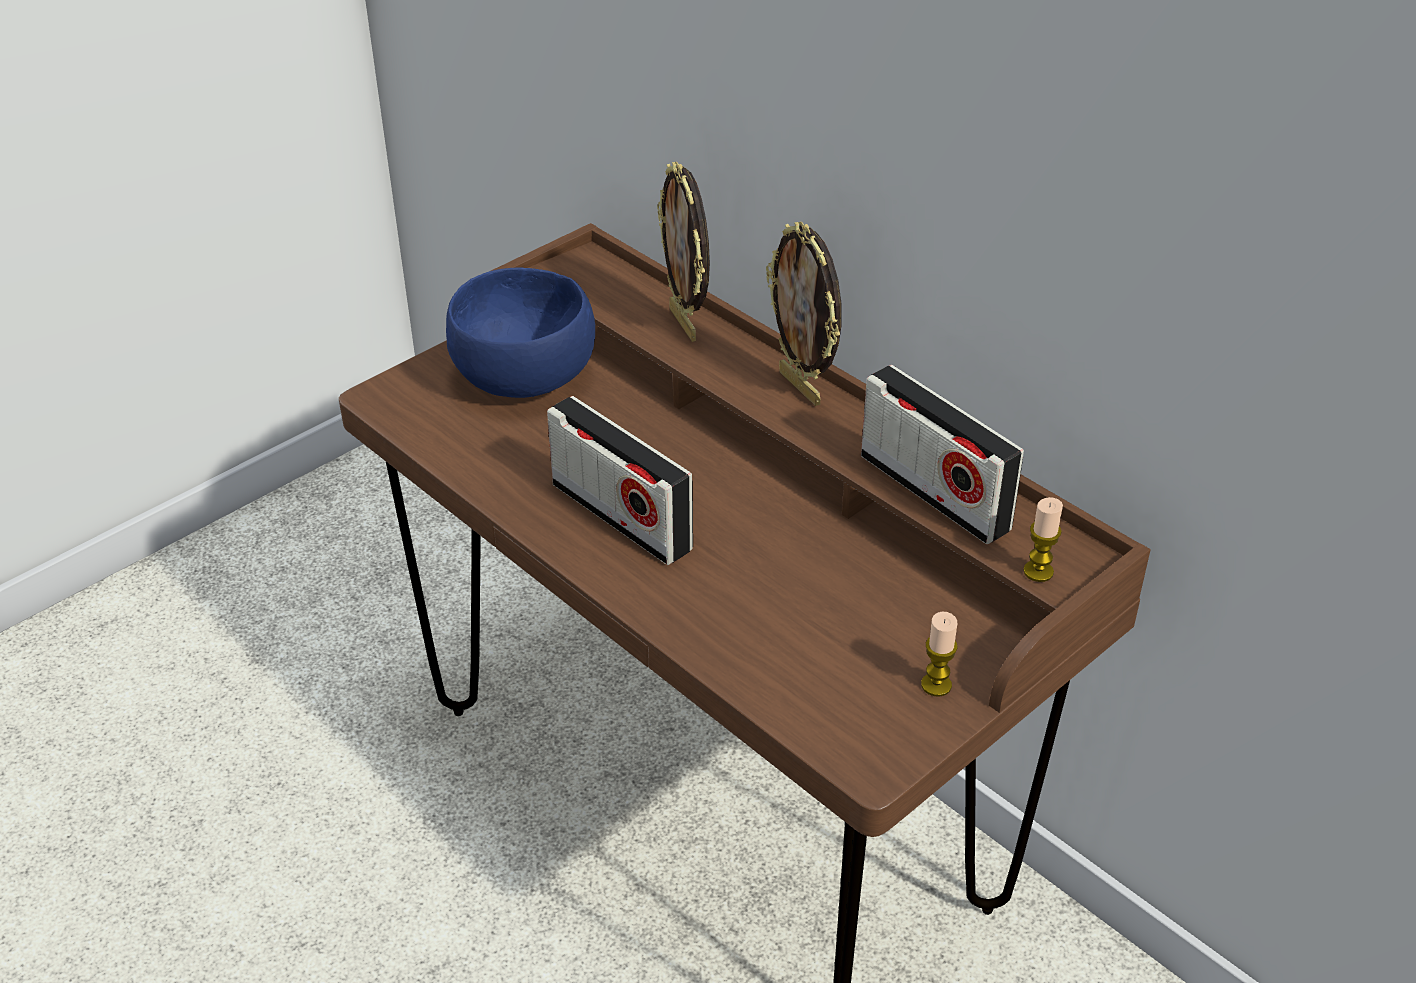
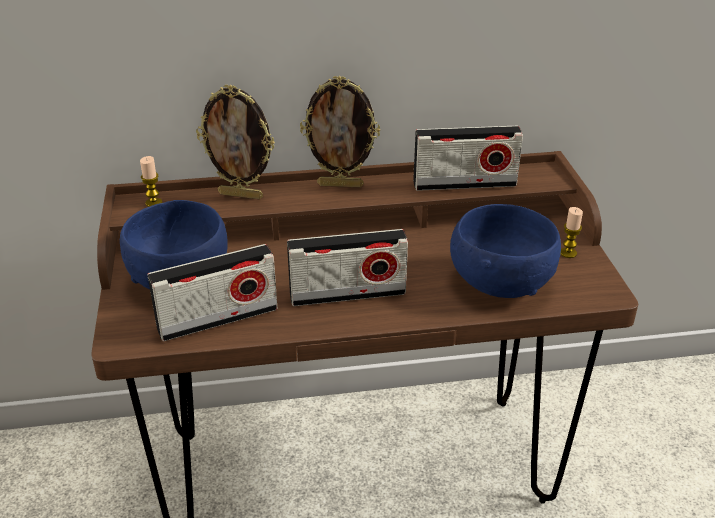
camera: 55 degrees left, 5 degrees down
candle [1023,497,1063,582] -> candle moved to [140,156,162,207]
none -> radio [147,244,277,341]
none -> blue bowl [450,204,561,298]

